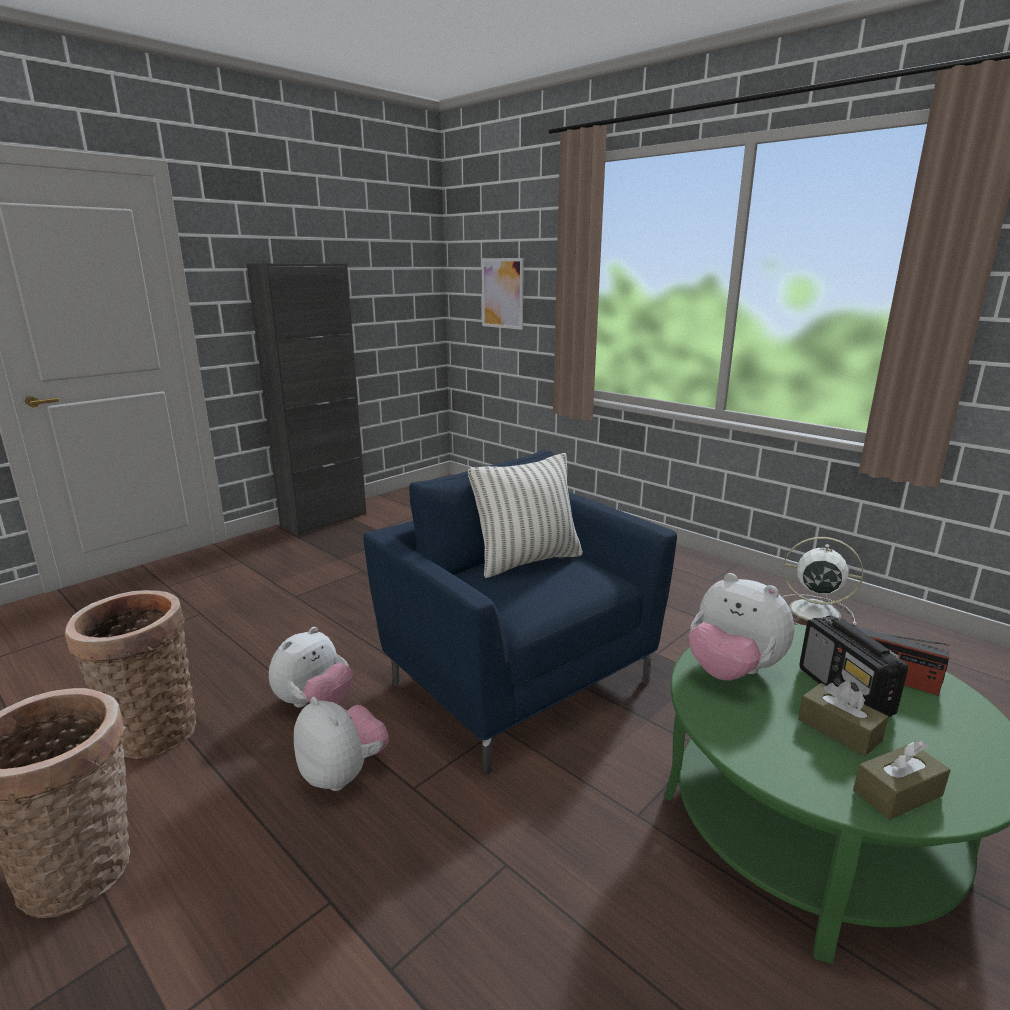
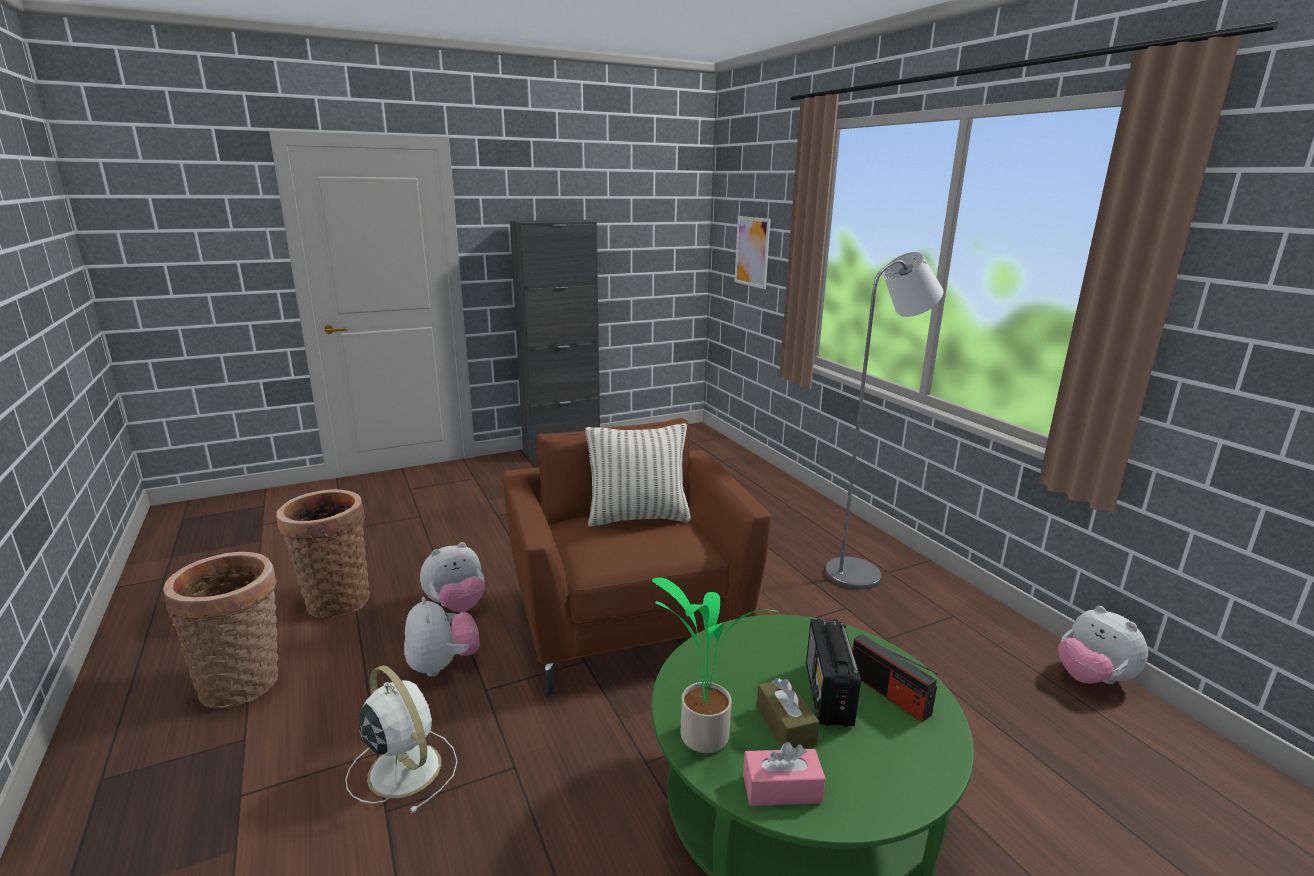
camera: 20 degrees right, 0 degrees up
blue armchair [363,450,677,774] -> brown armchair [503,418,771,695]
plush toy [689,573,794,680] -> plush toy moved to [1058,606,1148,684]
white fan [782,537,863,626] -> white fan moved to [345,665,458,813]
brown tissue box [853,741,951,820] -> pink tissue box [743,742,826,806]
none -> potted plant [652,577,778,753]
none -> grey floor lamp [825,252,943,590]

